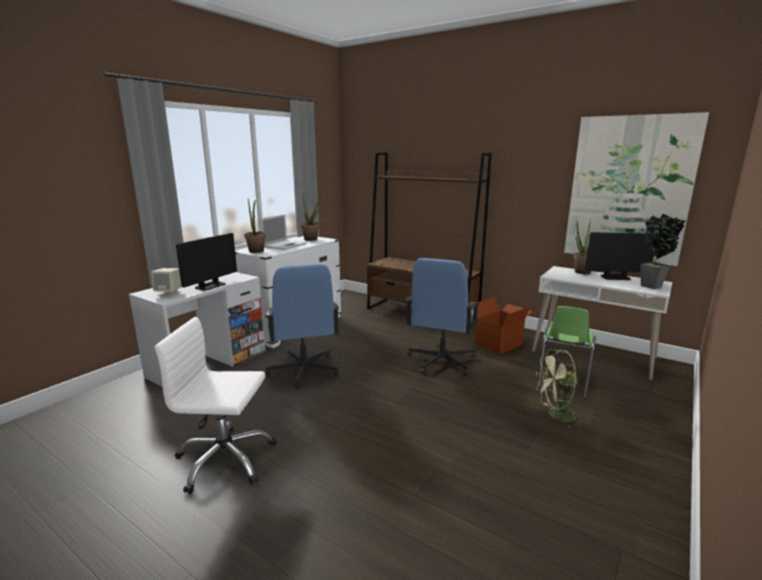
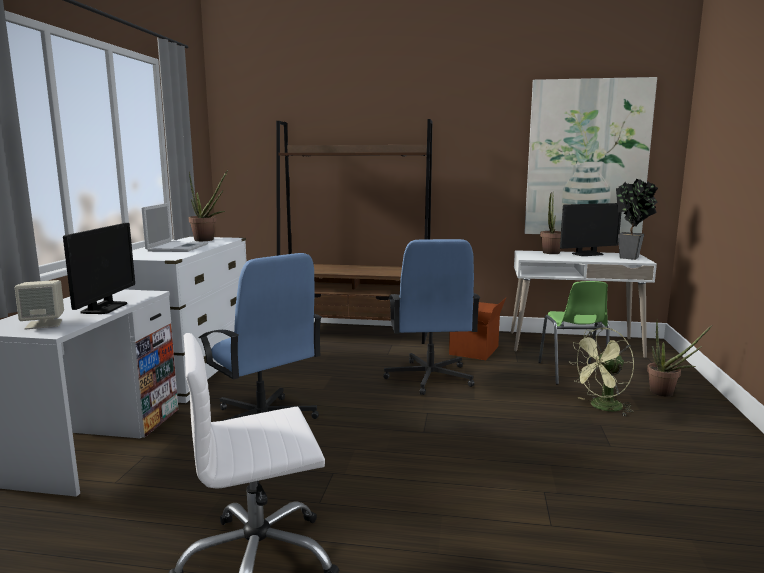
camera: 25 degrees left, 5 degrees down
potted plant [244,199,266,253] -> potted plant moved to [647,321,712,397]

